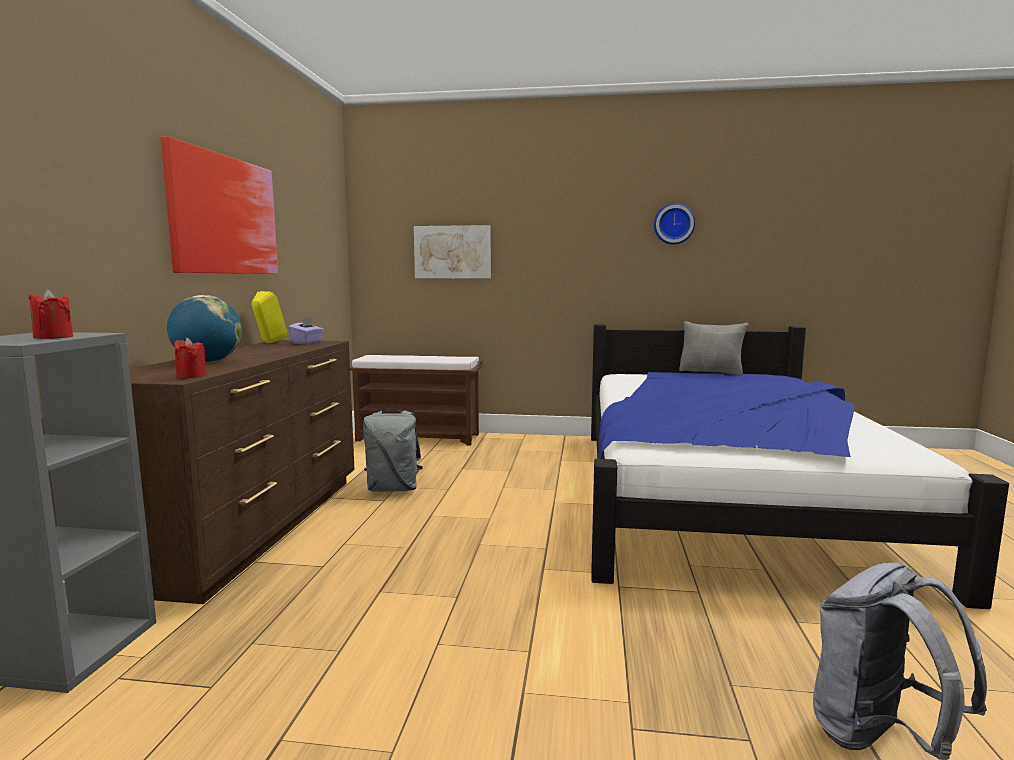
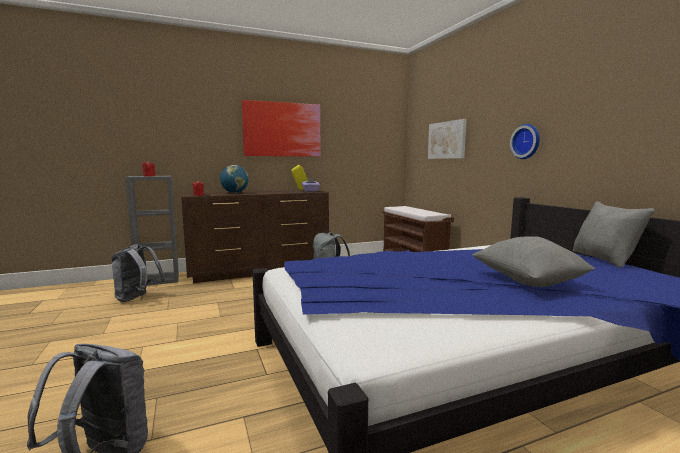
camera: 60 degrees right, 0 degrees up
wall clock [654,203,695,245] -> wall clock moved to [510,124,540,159]
none -> grey backpack [112,244,165,302]
none -> grey pillow [472,236,595,287]

